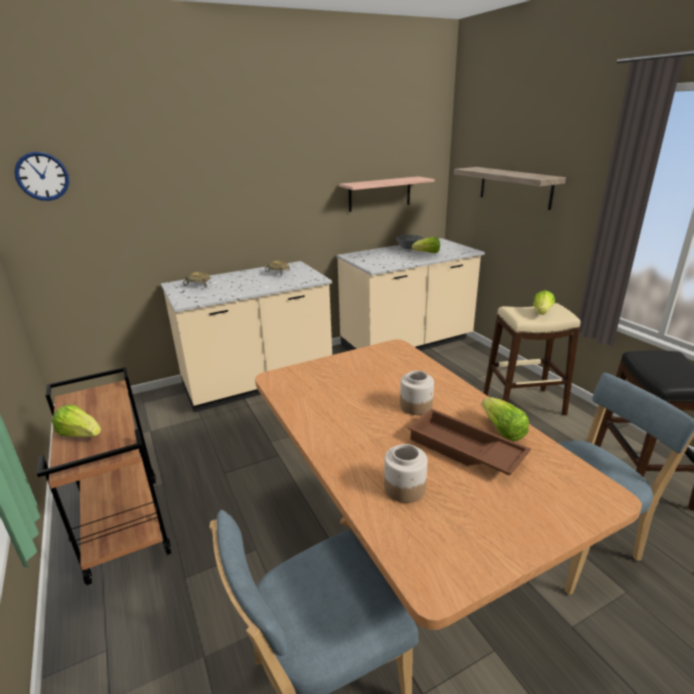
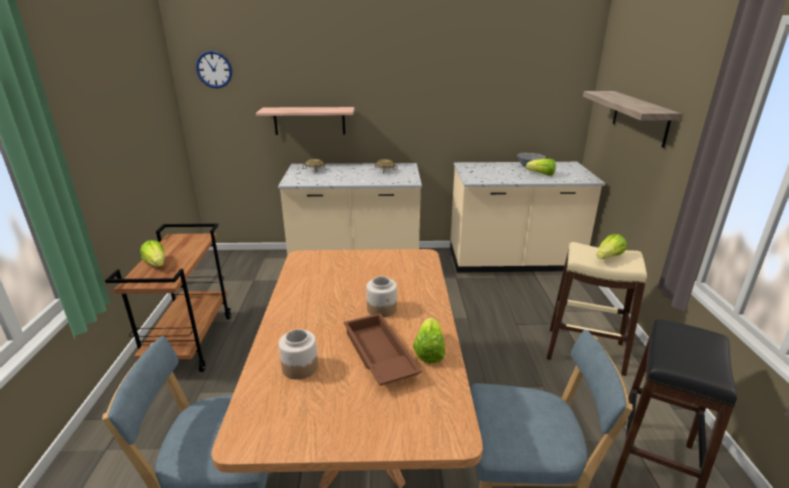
camera: 25 degrees right, 0 degrees up
shelf [339,176,435,212] -> shelf moved to [256,107,354,135]

